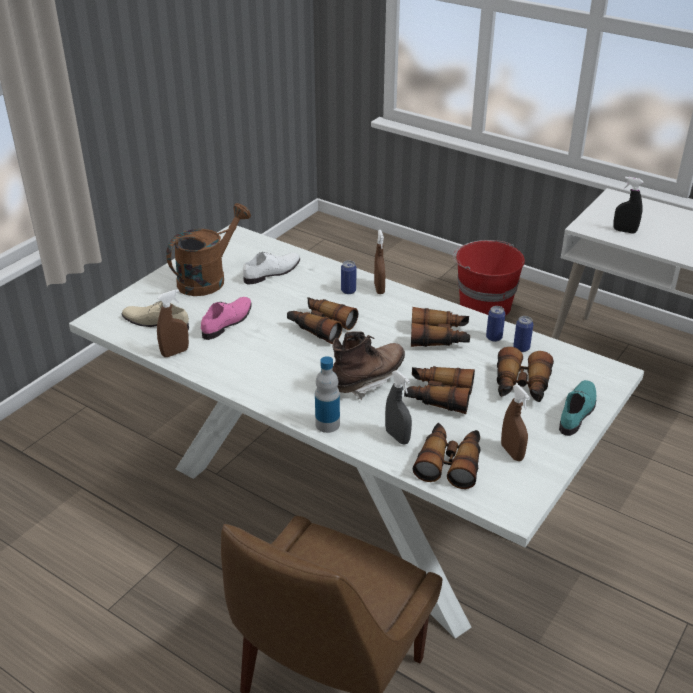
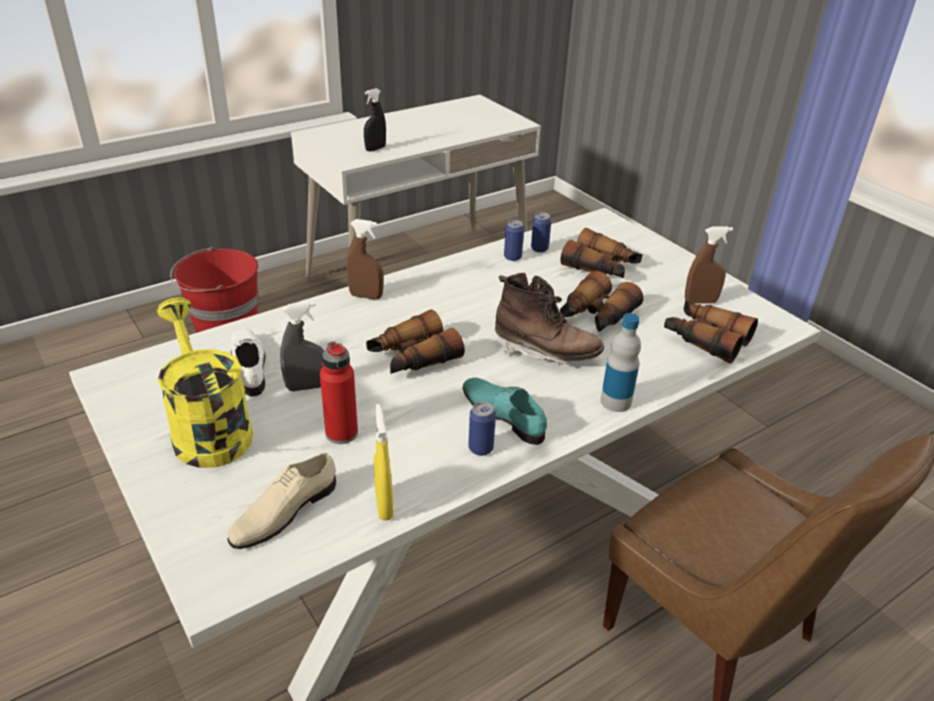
camera: 70 degrees left, 0 degrees up
brown spray bottle [157,289,189,357] -> yellow spray bottle [374,404,393,521]
brown watering can [166,203,251,296] -> yellow watering can [157,298,253,468]
pink shoe [201,297,252,340] -> red bottle [320,341,358,444]
brown boot [332,331,405,400] -> brown boot turned 135 degrees clockwise [495,273,604,365]
can [341,261,356,294] -> can moved to [468,402,496,456]
grey spray bottle [385,370,412,444] -> grey spray bottle moved to [280,302,324,391]
binoculars [411,307,470,347] -> none
turquoise shoe [559,380,596,436] -> turquoise shoe moved to [463,377,547,445]

